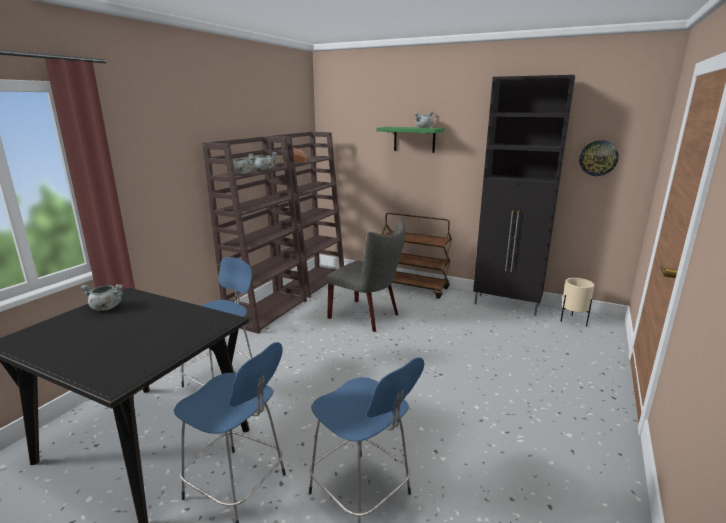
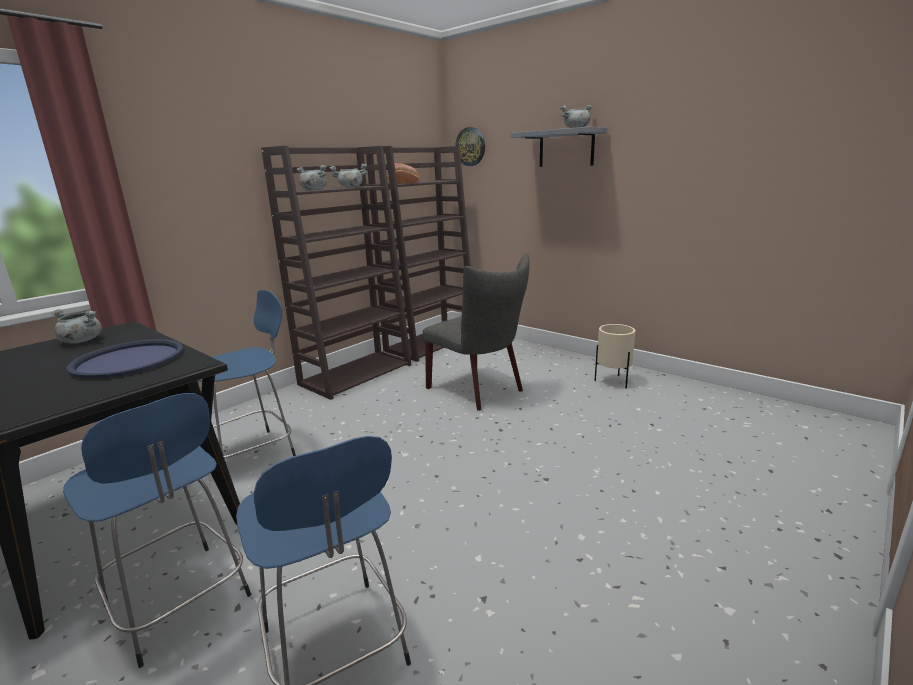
camera: 15 degrees right, 0 degrees up
green shelf [376,127,445,153] -> grey shelf [511,127,608,167]
brown cart [382,213,452,299] -> none
black cabinet [473,75,575,316] -> none
beige planter [560,278,594,327] -> beige planter moved to [594,324,635,389]
wall clock [579,140,619,176] -> wall clock moved to [455,127,485,166]
none -> blue tray [66,339,183,379]

